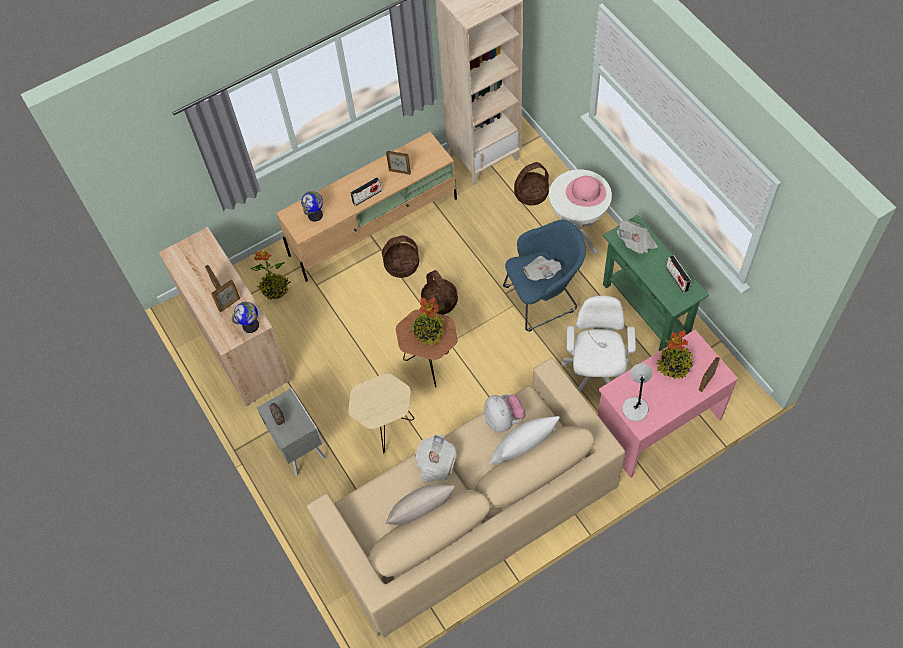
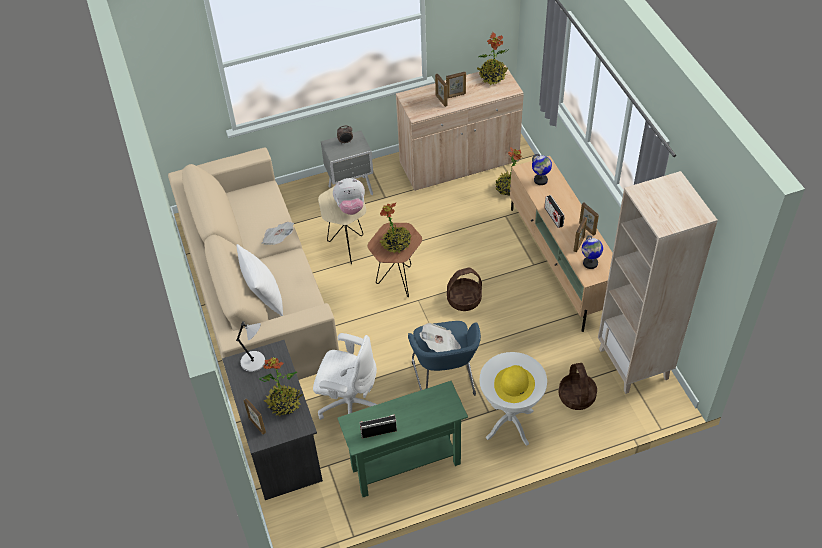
camera: 100 degrees right, 10 degrees down
globe [232,302,259,333] -> globe moved to [582,235,603,269]
basket [382,235,419,278] -> none
beige pillow [385,484,455,525] -> none
plush toy [484,394,525,432] -> plush toy moved to [333,178,365,215]
pink hat [566,176,606,207] -> yellow hat [494,365,535,403]
pink desk [598,330,738,478] -> grey desk [222,340,323,500]
newspaper [617,220,657,254] -> none
none -> potted plant [477,32,509,85]
none -> picture frame [579,202,599,236]

